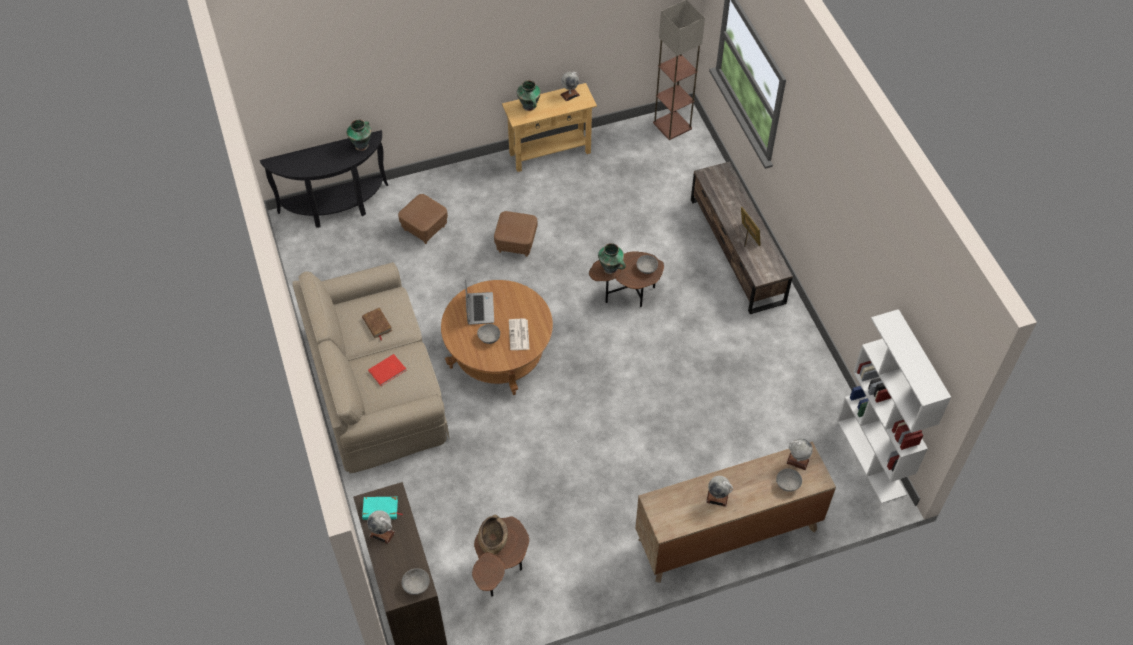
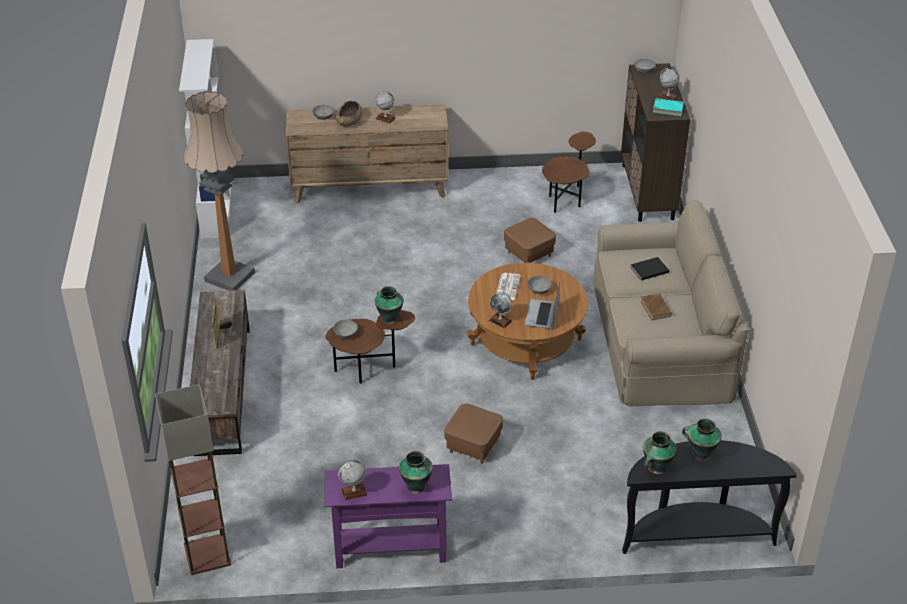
camera: 165 degrees left, 15 degrees down
red book [368,354,407,386] -> black book [630,257,669,280]
brown ottoman [398,194,448,244] -> brown ottoman moved to [504,218,556,263]
brown bowl [478,515,508,555] -> brown bowl moved to [335,101,362,127]
beige console table [502,83,597,172] -> purple console table [325,464,452,568]
globe [786,439,813,470] -> globe moved to [489,292,512,328]
none -> floor lamp [183,91,255,291]
none -> vase [682,418,722,461]

